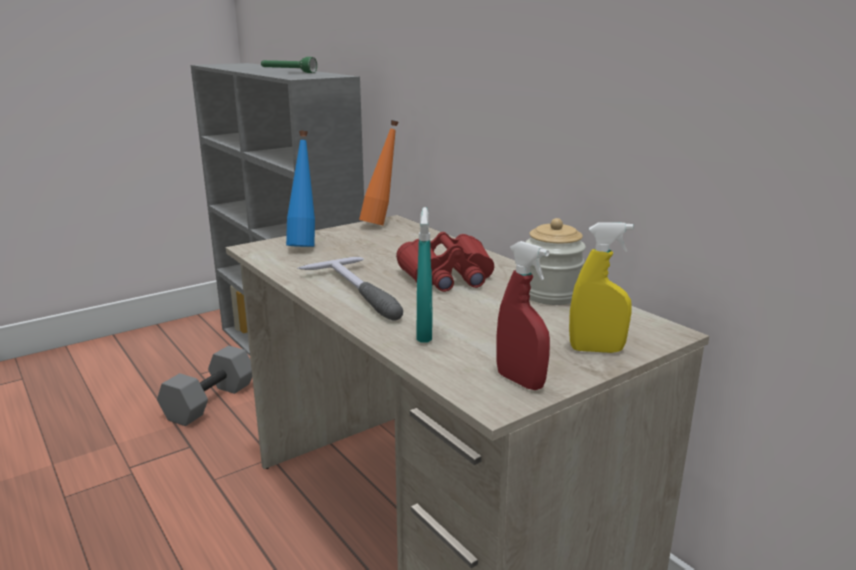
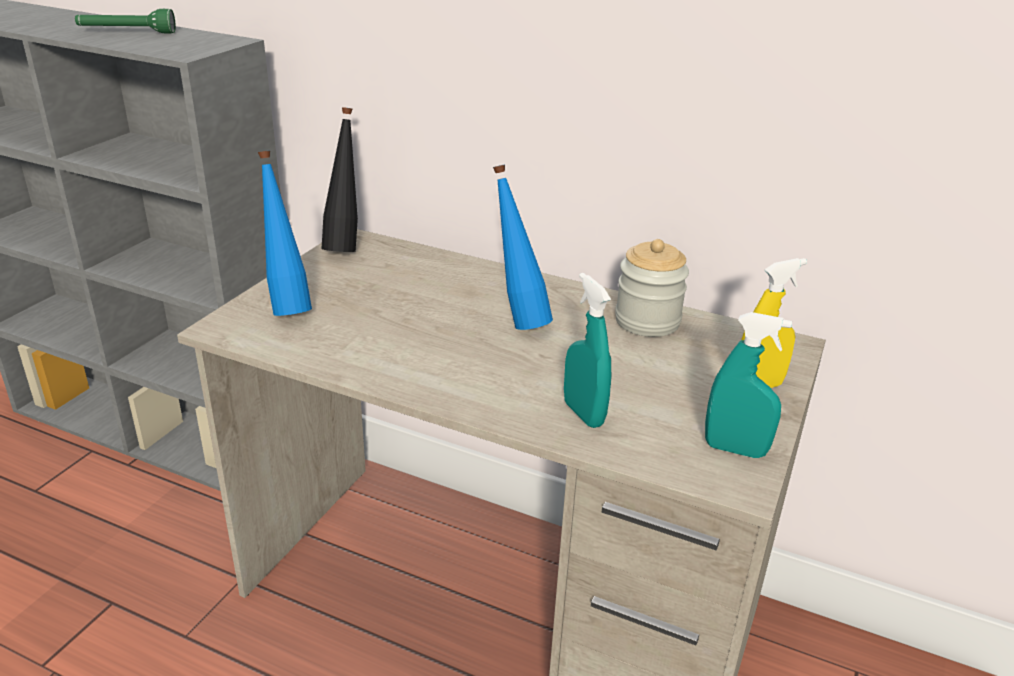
camera: 30 degrees left, 10 degrees up
grey dumbbell [157,346,252,426] -> none
hammer [298,257,403,321] -> none
orange bottle [359,120,398,225] -> black bottle [322,107,358,252]
red binoculars [396,232,494,292] -> blue bottle [493,165,553,330]
red spray bottle [496,241,550,390] -> turquoise spray bottle [705,312,792,458]

